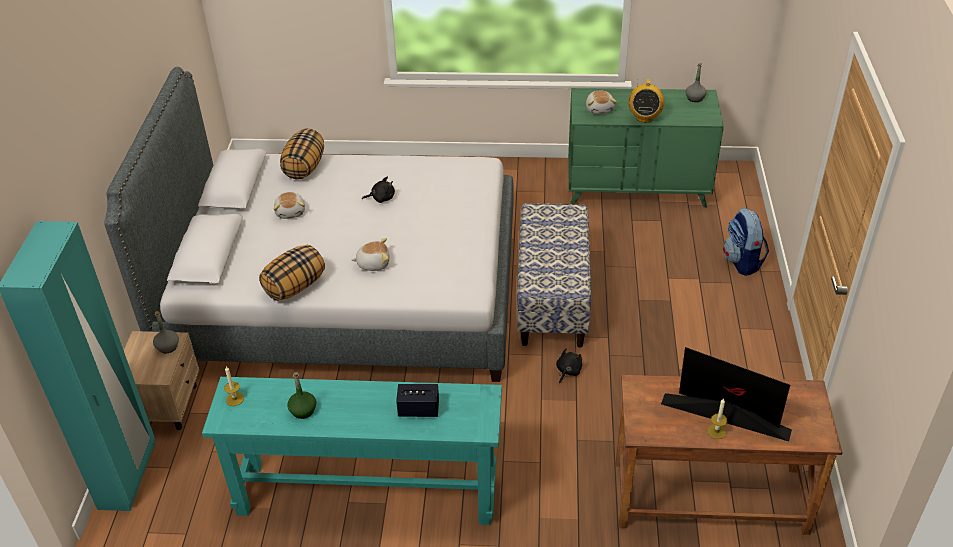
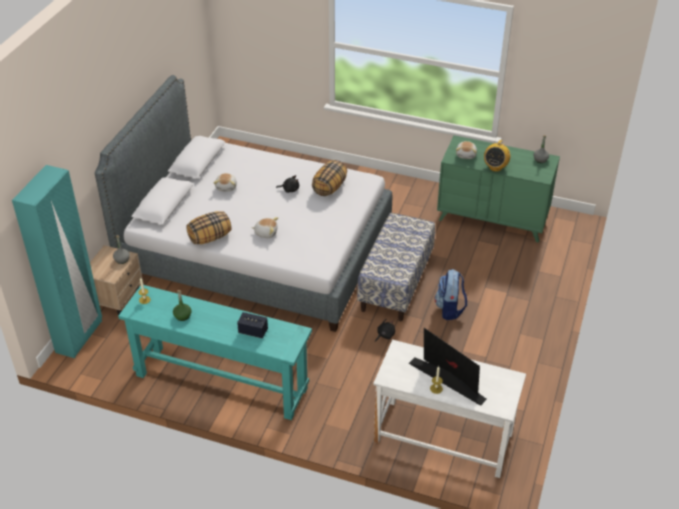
camera: 15 degrees right, 0 degrees up
pillow [280,129,324,179] -> pillow moved to [312,160,347,196]
brown desk [616,375,842,535] -> white desk [373,340,526,478]
backpack [723,208,769,276] -> backpack moved to [435,269,467,320]

